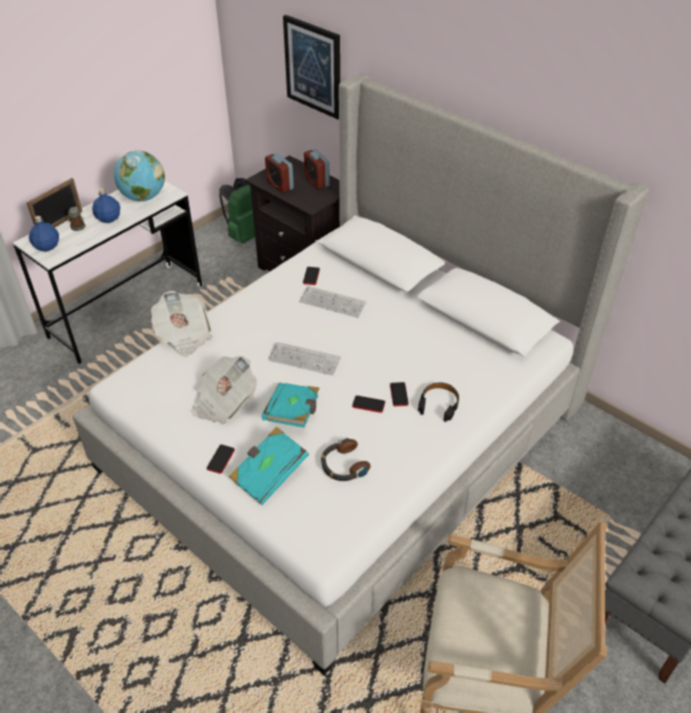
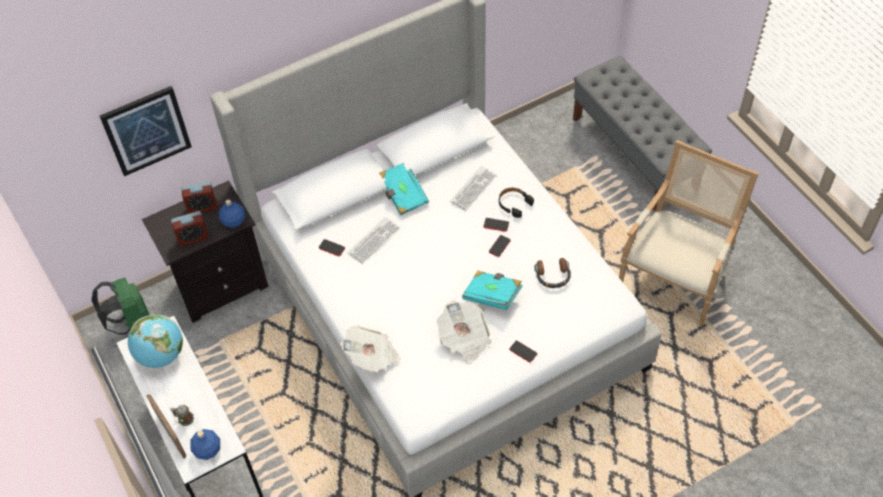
camera: 70 degrees left, 10 degrees up
blue bottle [92,188,120,223] -> blue bottle moved to [219,199,245,228]
turquoise book [229,426,309,505] -> turquoise book moved to [379,163,429,216]
keyboard [268,342,341,375] -> keyboard moved to [450,166,497,211]

